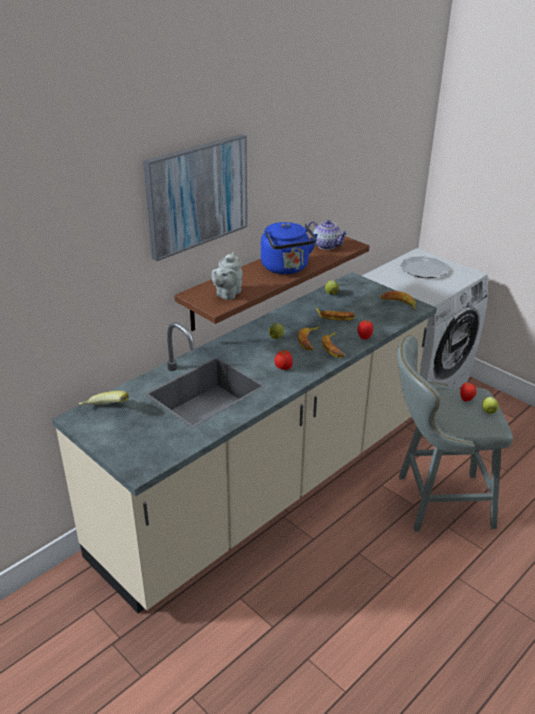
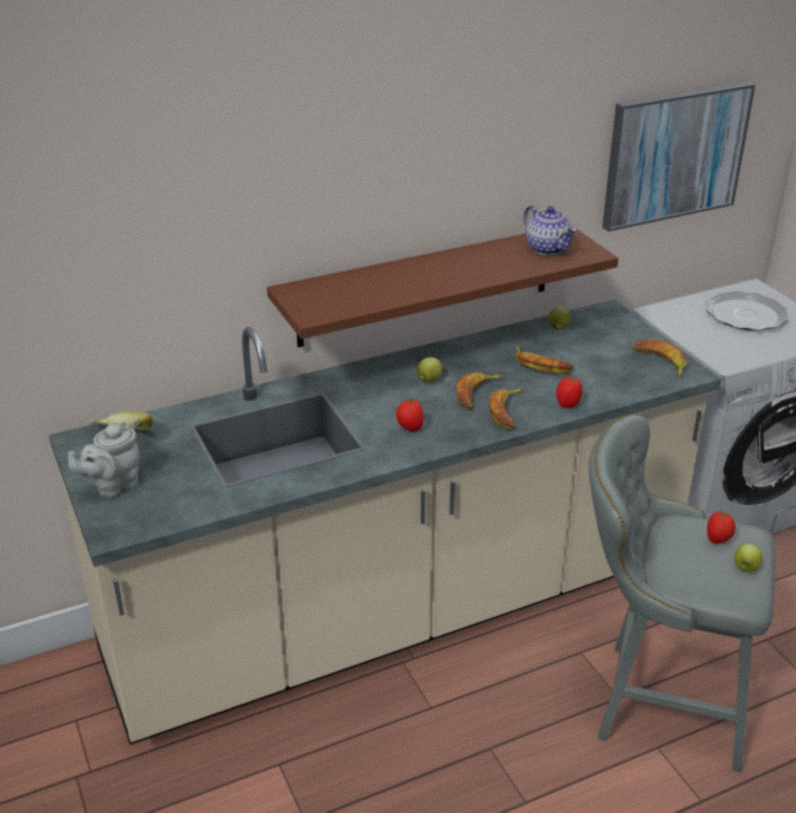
camera: 20 degrees right, 0 degrees up
picture [143,134,247,261] -> picture moved to [602,82,755,232]
grey teapot [211,252,243,300] -> grey teapot moved to [68,422,140,498]
blue kettle [261,222,318,274] -> none

